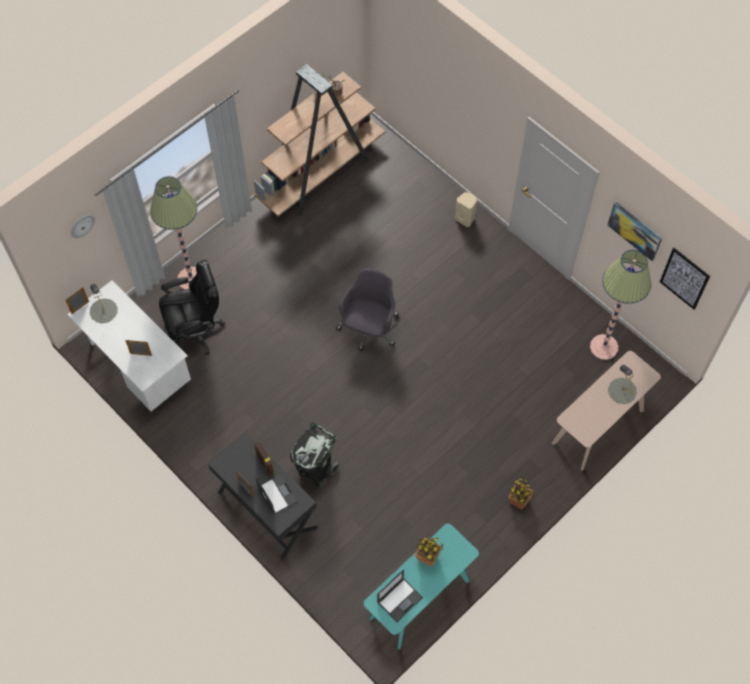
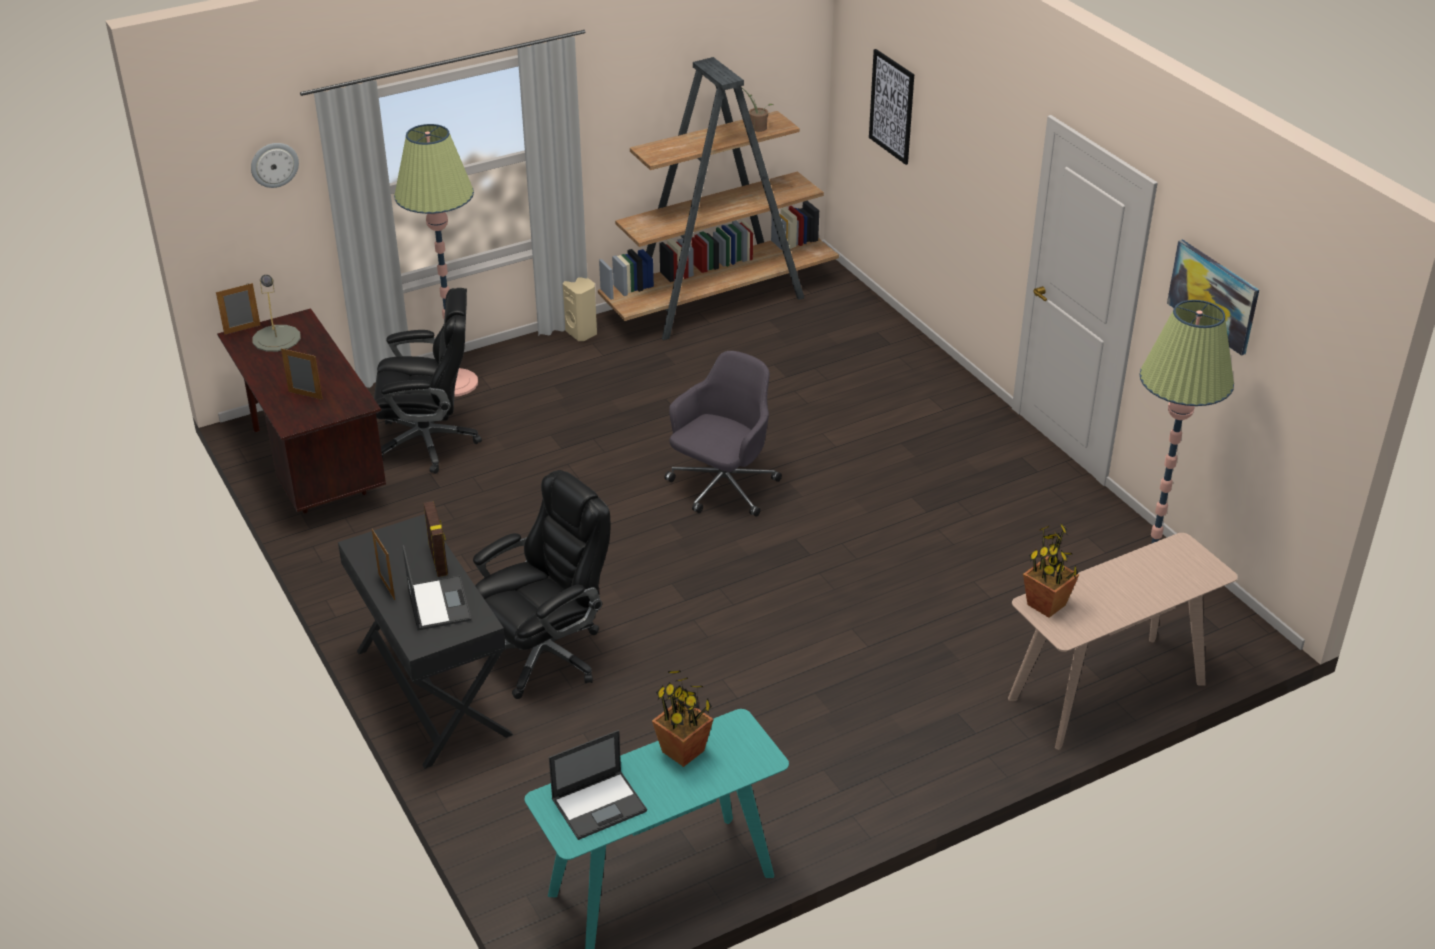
camera: 15 degrees right, 25 degrees down
white desk [67,280,191,411] -> brown desk [217,308,386,514]
black trash can [290,422,339,487] -> black office chair [473,470,610,699]
beige speaker [455,192,477,227] -> beige speaker moved to [563,277,597,341]
potted plant [508,478,534,510] -> potted plant moved to [1023,524,1079,618]
grey table lamp [608,365,637,404] -> none
picture [660,248,710,310] -> picture moved to [869,49,914,165]

